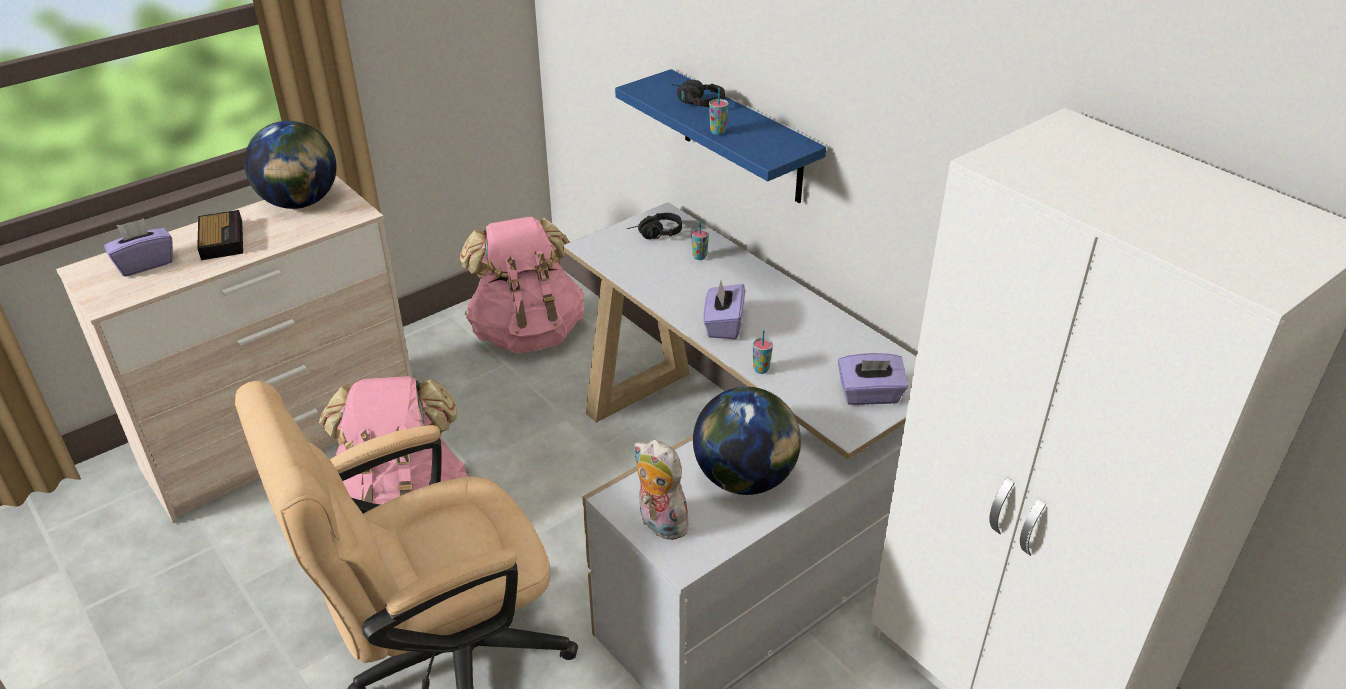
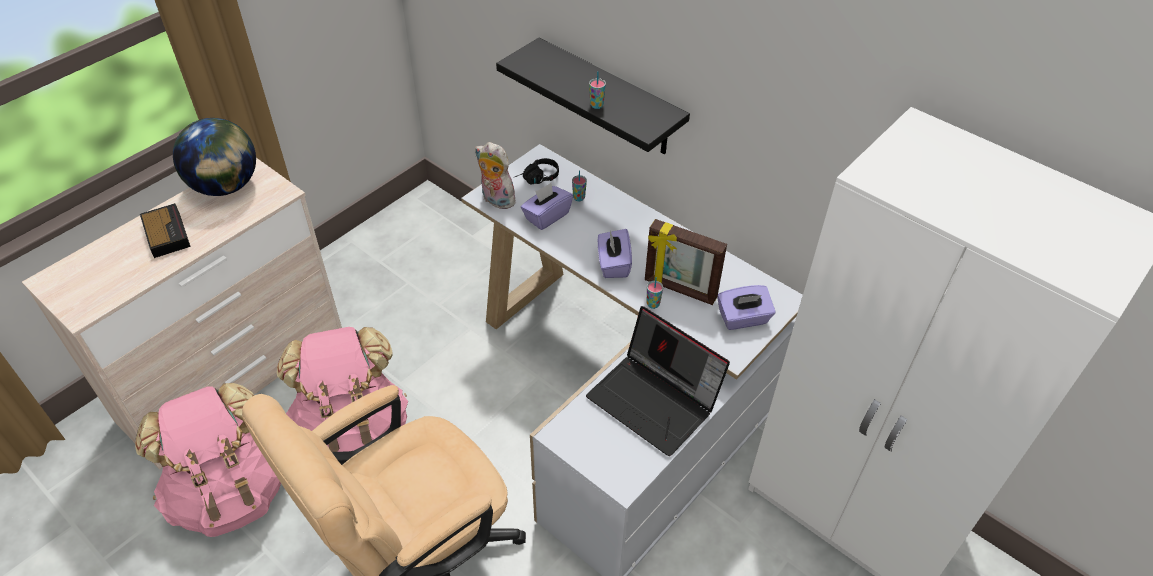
camera: 10 degrees left, 10 degrees up
purple tissue box [104,218,173,277] -> purple tissue box moved to [521,183,573,230]
pink backpack [460,217,585,353] -> pink backpack moved to [135,383,281,537]
blue shelf [615,69,826,203] -> black shelf [496,38,690,154]
plush toy [634,440,689,540] -> plush toy moved to [475,142,517,209]
black headphones [672,80,725,107] -> none
globe [693,387,801,495] -> laptop [586,306,730,456]
none -> picture frame [645,219,727,305]

